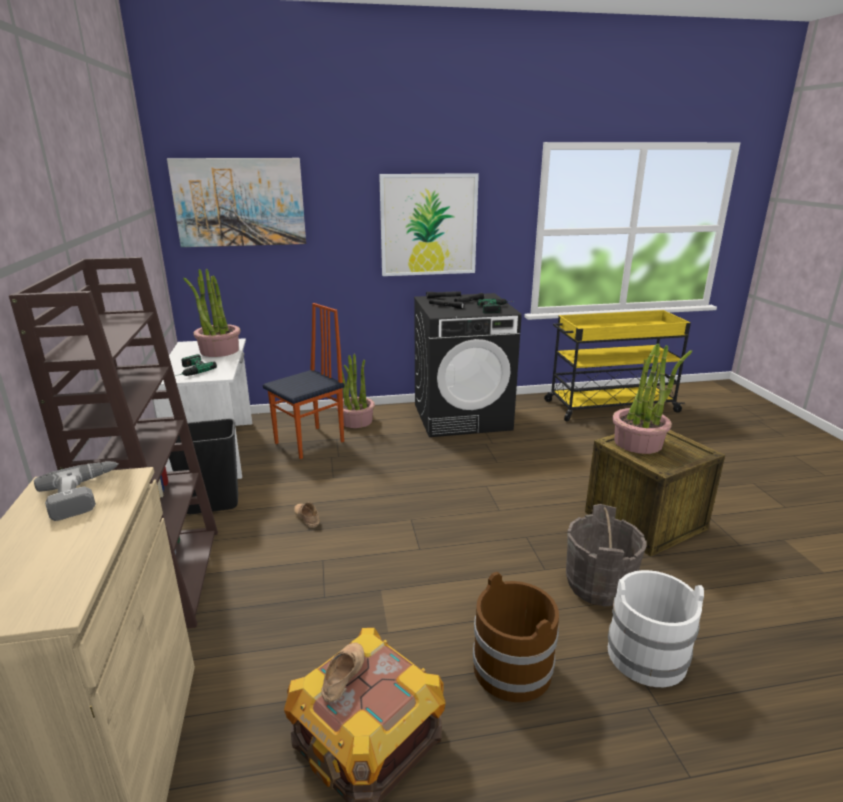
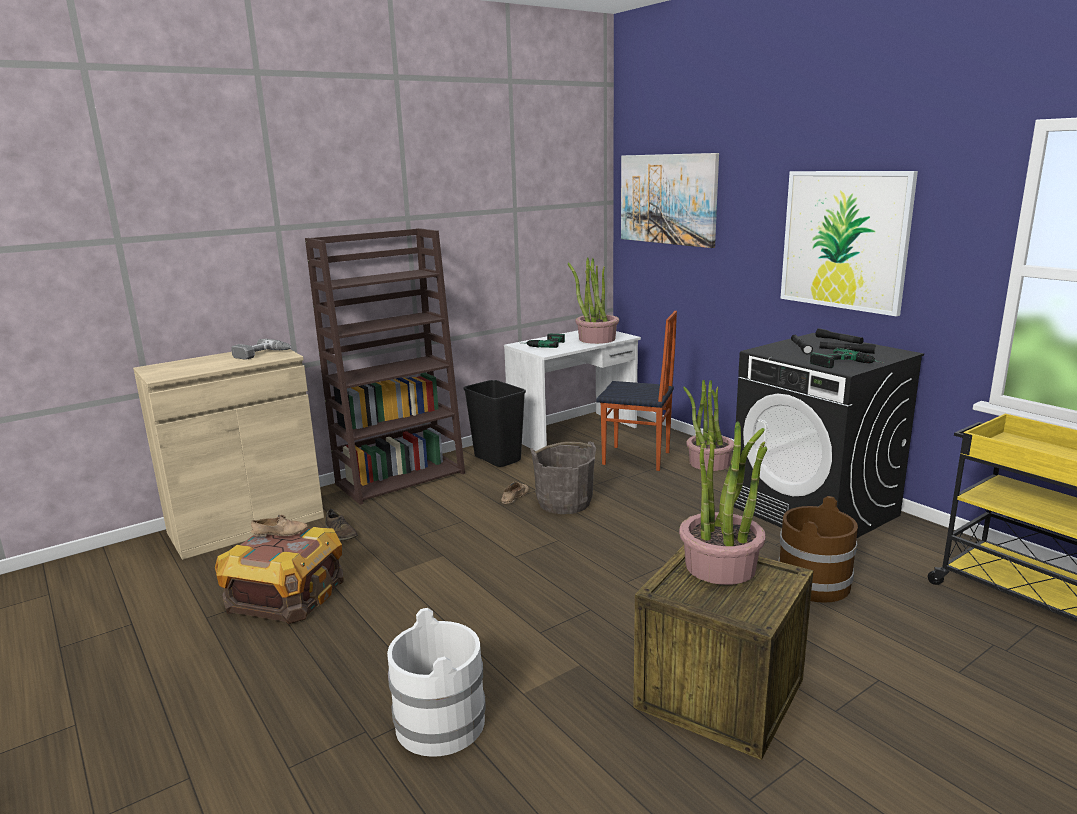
camera: 65 degrees right, 5 degrees down
brown bucket [473,572,559,702] -> brown bucket moved to [778,496,858,603]
grey bucket [566,504,647,606] -> grey bucket moved to [530,441,596,514]
none -> brown shoe [325,509,358,541]

